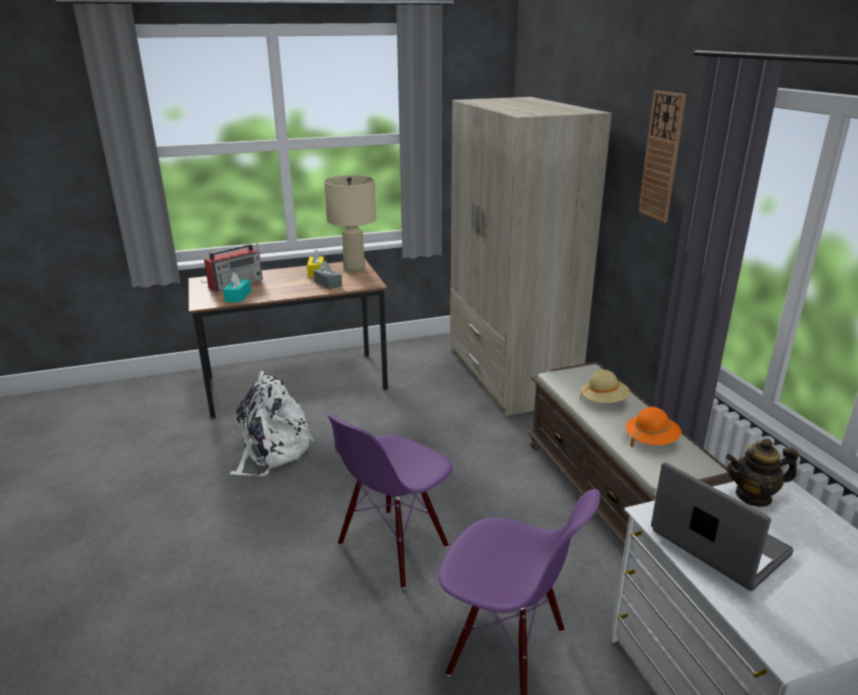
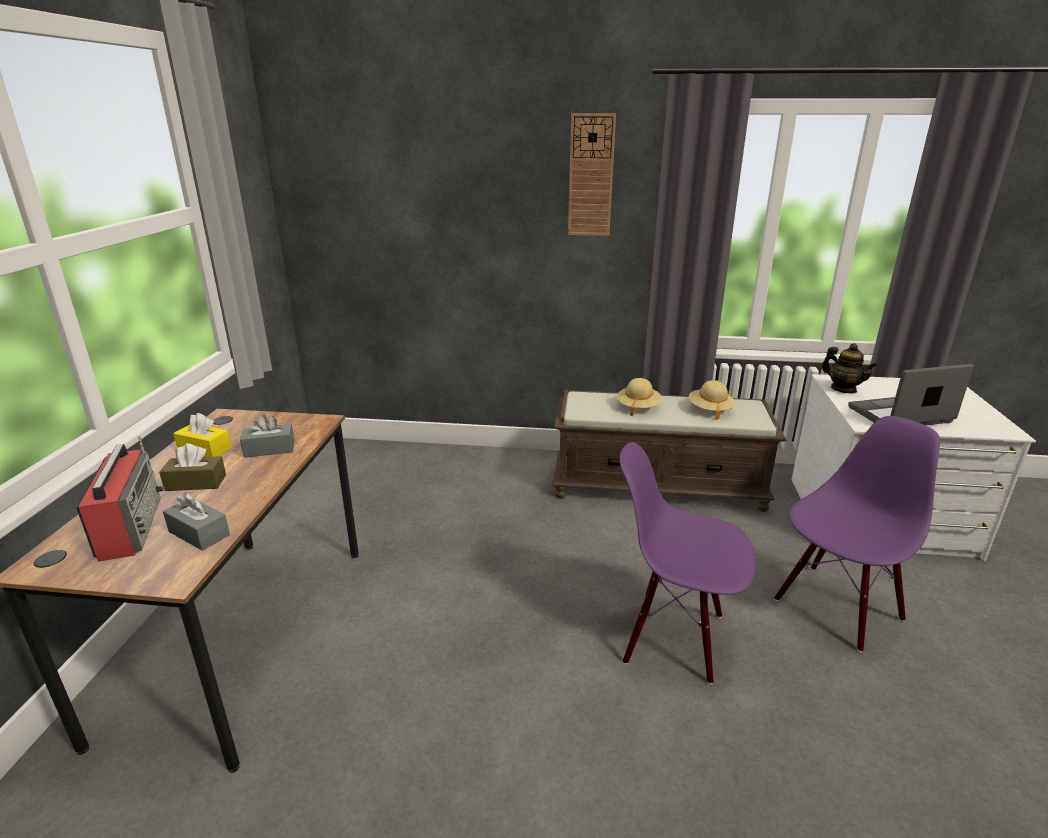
camera: 65 degrees left, 0 degrees up
turquoise tissue box [223,273,251,303] -> grey tissue box [163,492,230,551]
white backpack [230,371,314,476] -> none
beige table lamp [324,175,376,272] -> none
purple chair [327,414,453,589] -> purple chair turned 135 degrees clockwise [620,442,756,685]
beige wardrobe [450,97,612,416] -> none
orange hat [625,407,681,448] -> beige hat [689,380,735,420]
teapot [726,439,798,507] -> teapot turned 60 degrees counterclockwise [821,343,878,393]
none -> brown tissue box [159,444,226,491]

